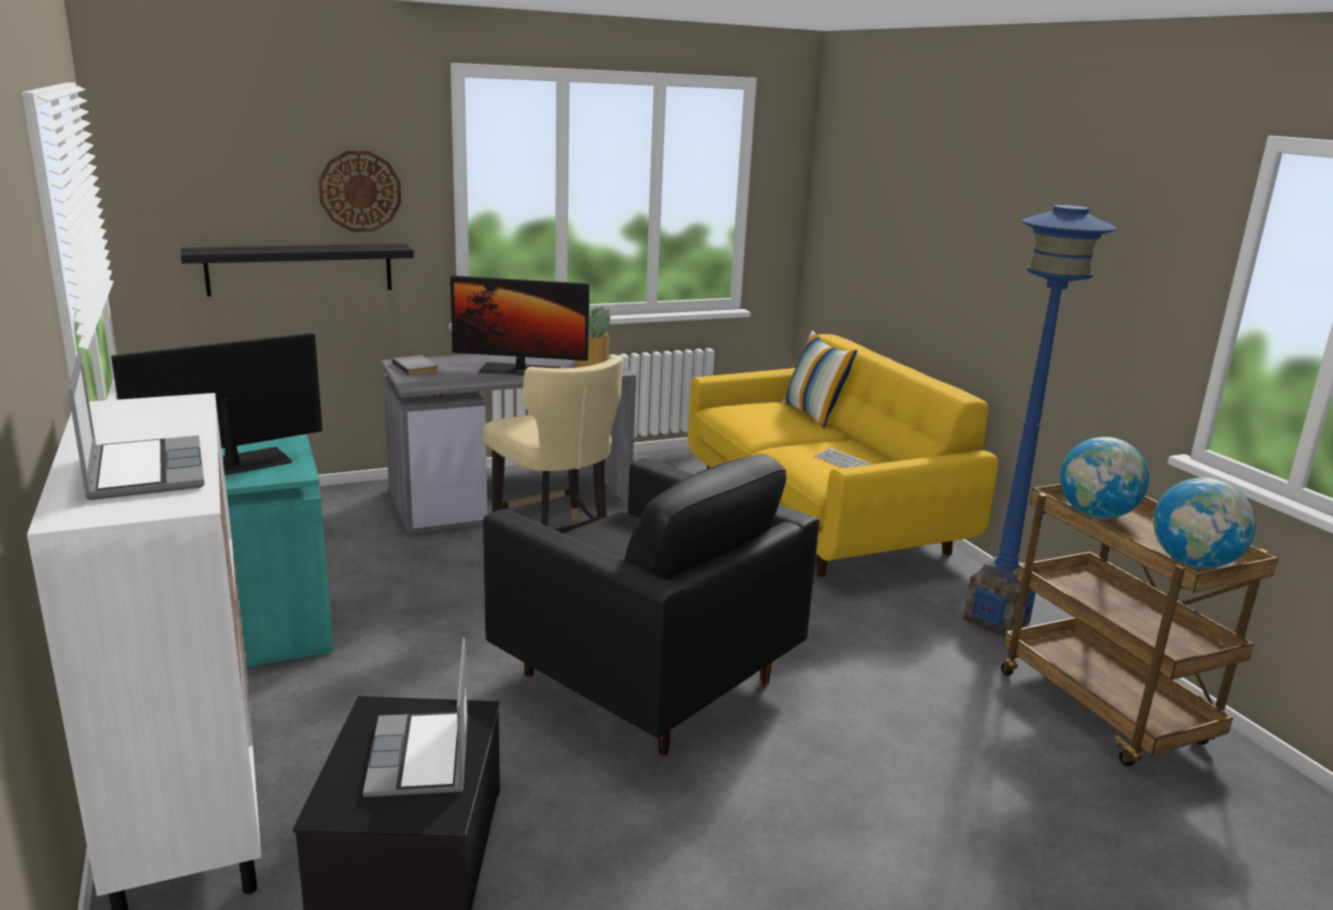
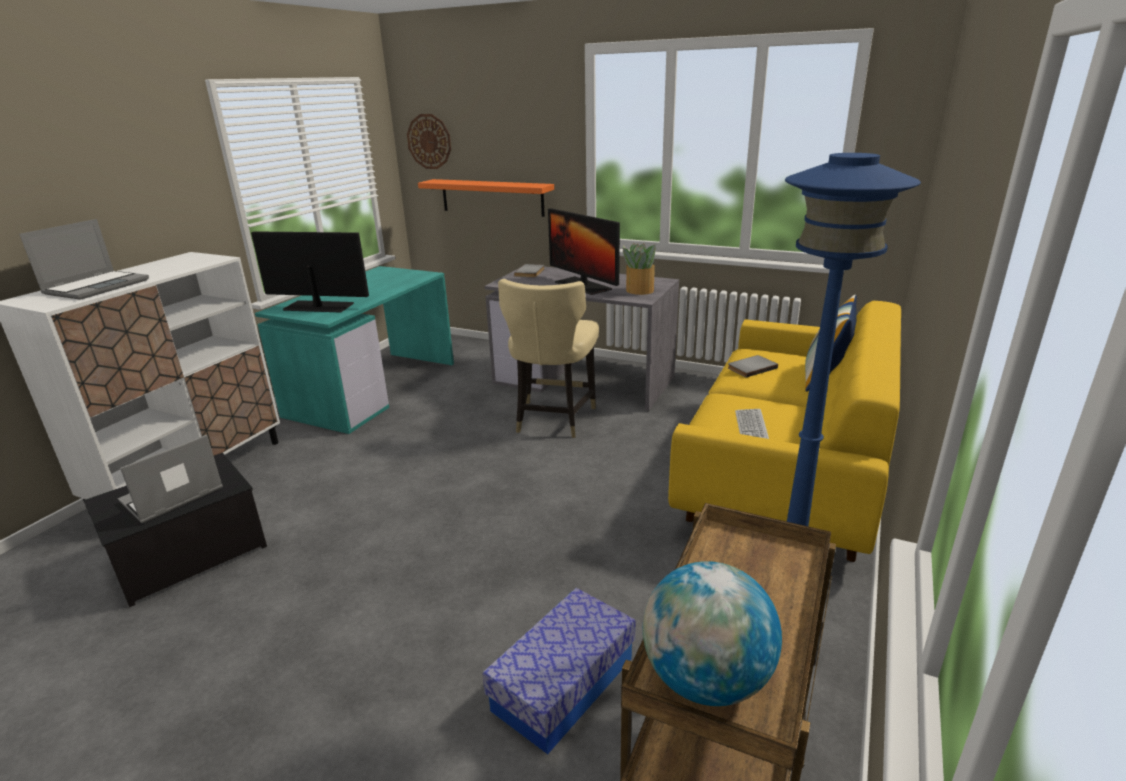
camera: 50 degrees right, 5 degrees up
black shelf [181,244,414,296] -> orange shelf [418,179,554,217]
wall clock [318,151,401,232] -> wall clock moved to [407,114,451,169]
black armchair [483,454,820,755] -> none
globe [1060,437,1149,519] -> none
none -> storage box [482,588,636,754]
none -> grey book [728,355,778,378]

